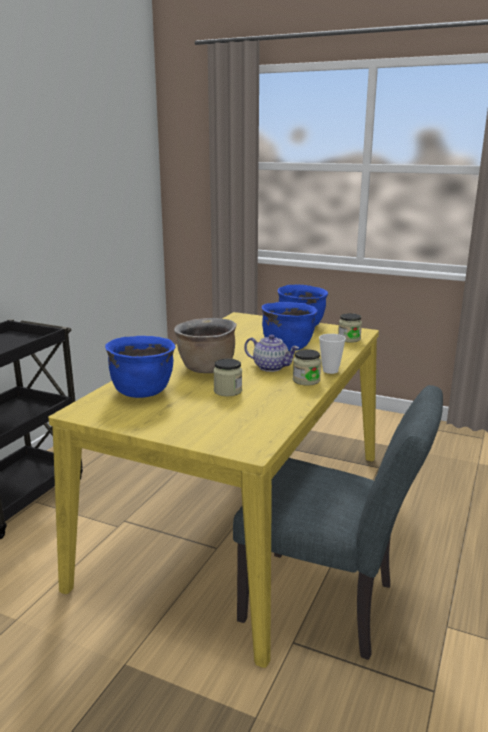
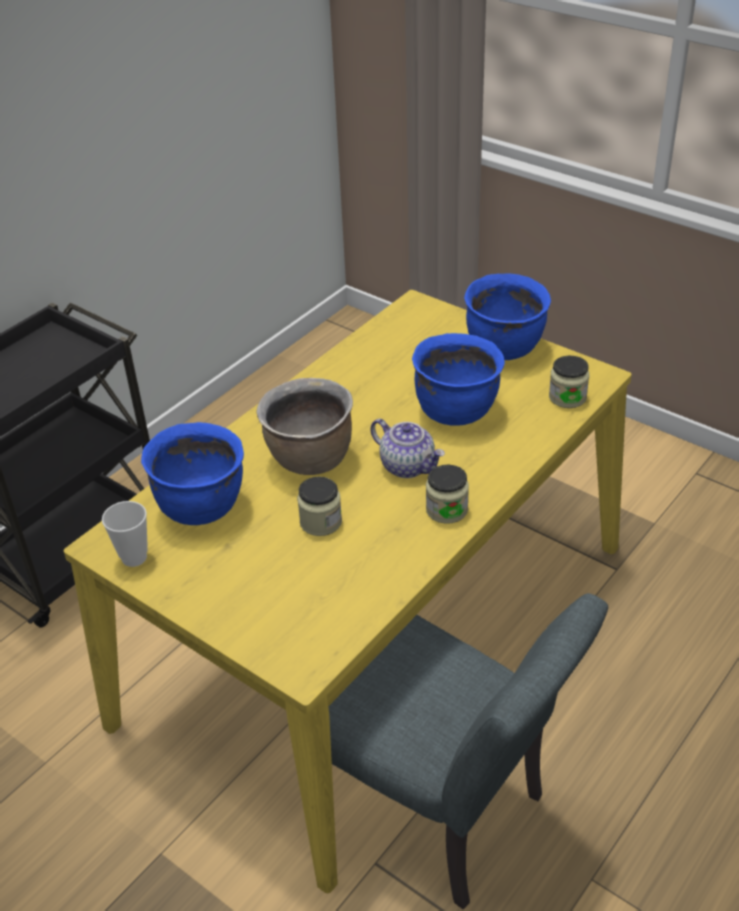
camera: 15 degrees right, 20 degrees up
cup [319,334,346,374] -> cup moved to [102,501,148,567]

